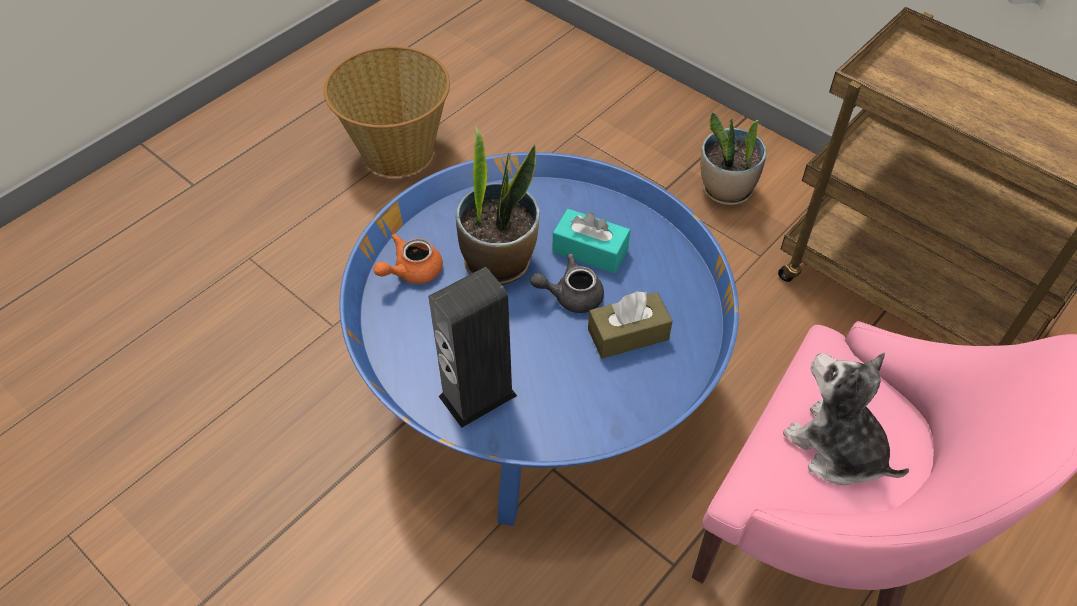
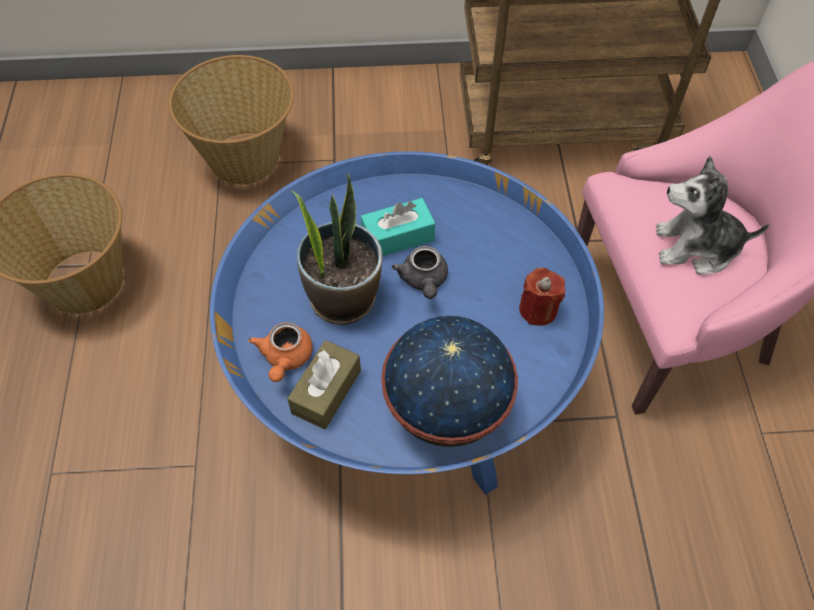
camera: 45 degrees left, 5 degrees up
speaker [429,267,517,428] -> globe [381,316,518,447]
grey teapot [530,254,604,313] -> grey teapot turned 45 degrees counterclockwise [392,246,448,299]
brown tissue box [588,291,673,359] -> brown tissue box moved to [287,340,361,429]
potted plant [700,112,767,205] -> none
none -> basket [169,55,294,185]
none -> red candle [519,268,566,326]

